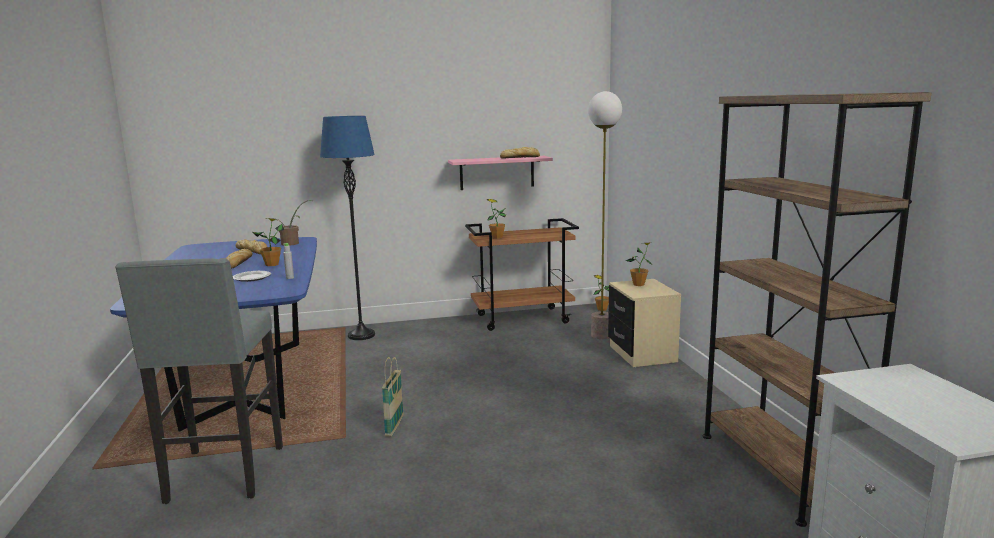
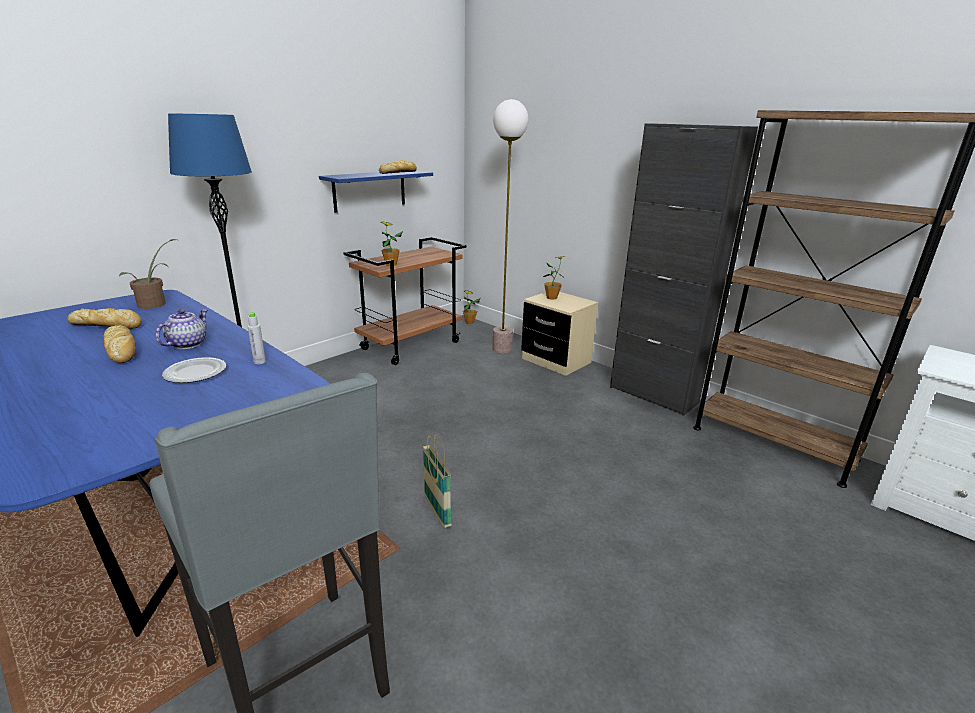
camera: 35 degrees left, 10 degrees up
potted plant [252,218,284,266] -> teapot [155,309,208,349]
pink shelf [448,156,553,190] -> blue shelf [319,170,433,213]
none -> black cabinet [610,123,758,416]

